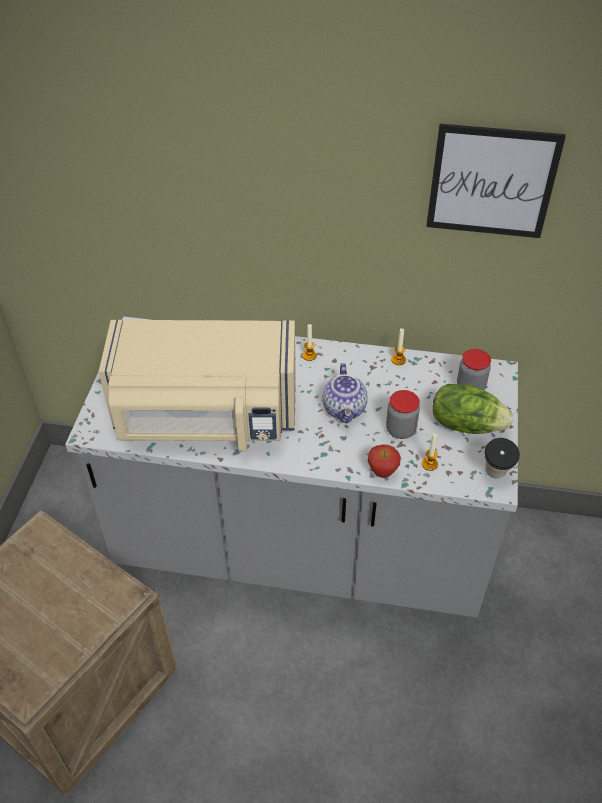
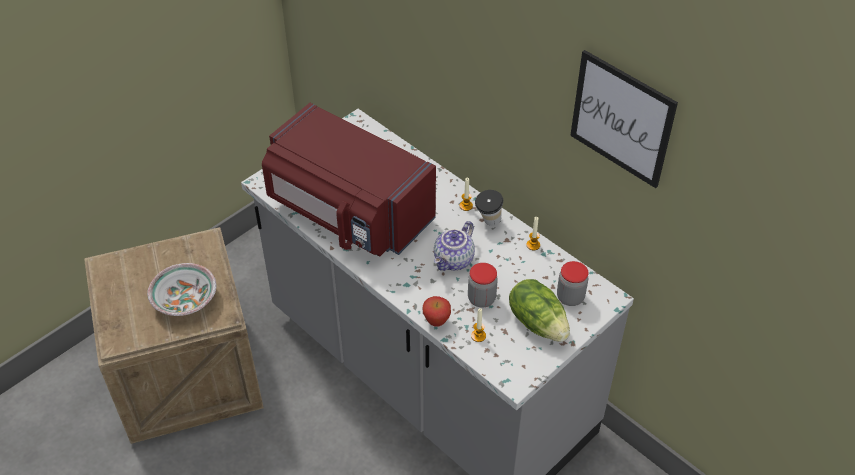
camera: 35 degrees right, 0 degrees up
beige microwave [99,320,296,451] -> red microwave [262,103,436,256]
cup [484,438,520,478] -> cup moved to [475,190,503,226]
none -> bowl [147,263,217,316]

